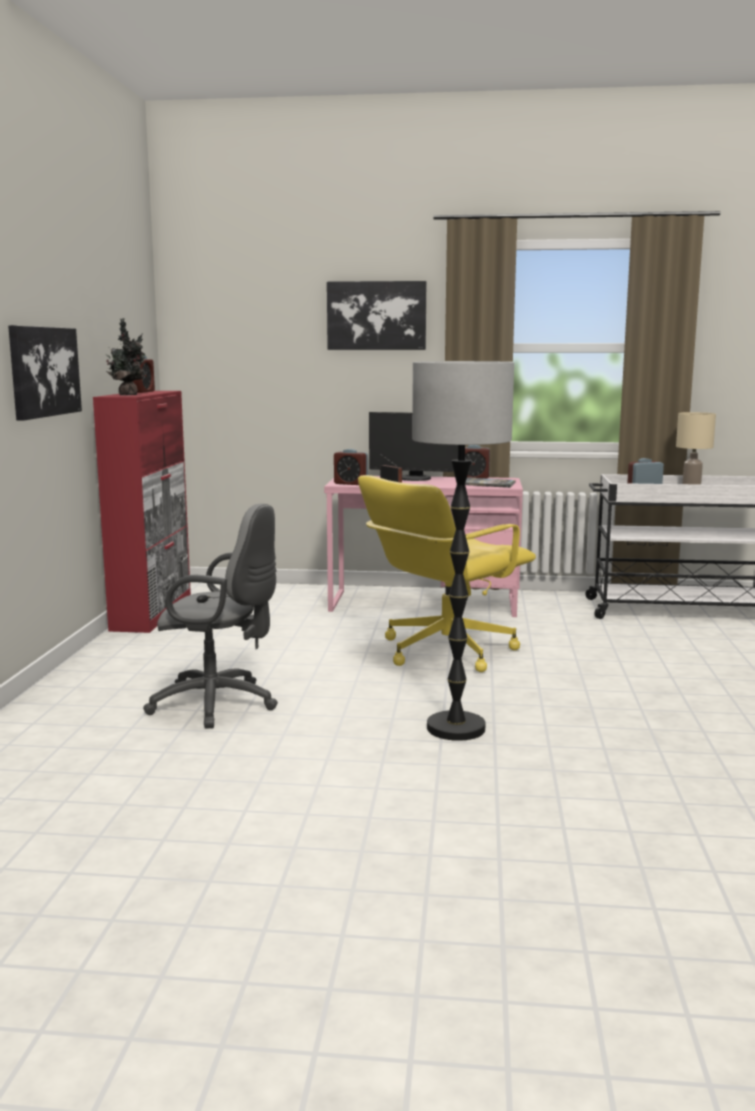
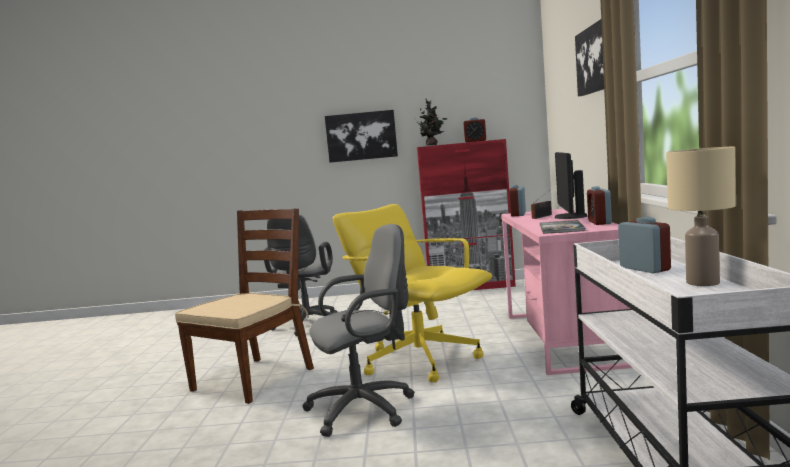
camera: 85 degrees right, 5 degrees down
floor lamp [412,361,514,741] -> brown chair [175,208,314,404]
none -> grey office chair [302,224,415,437]

